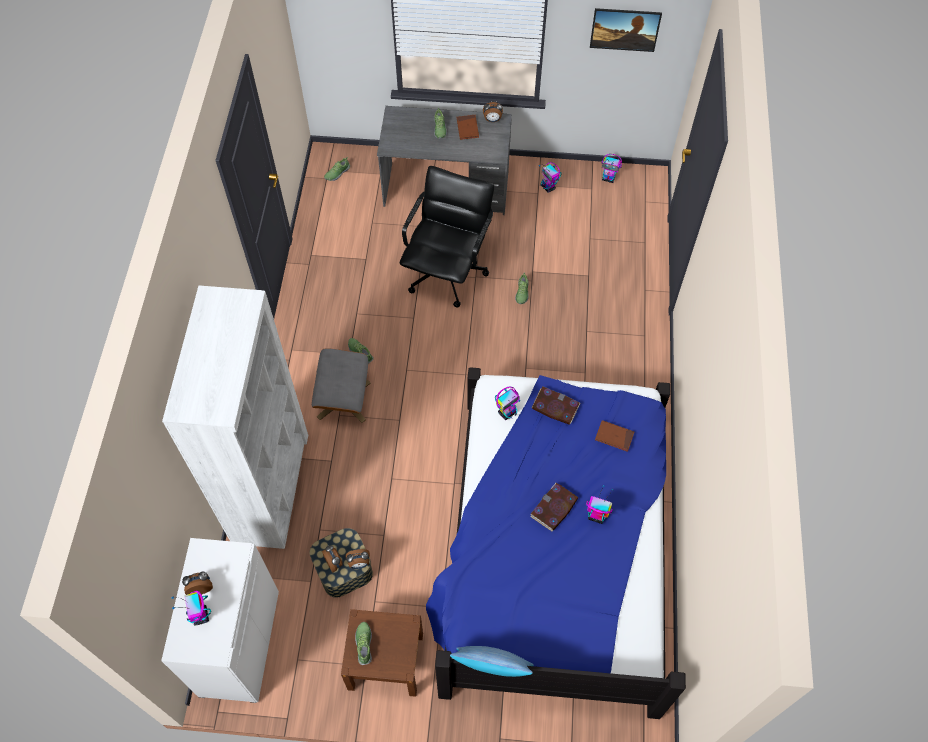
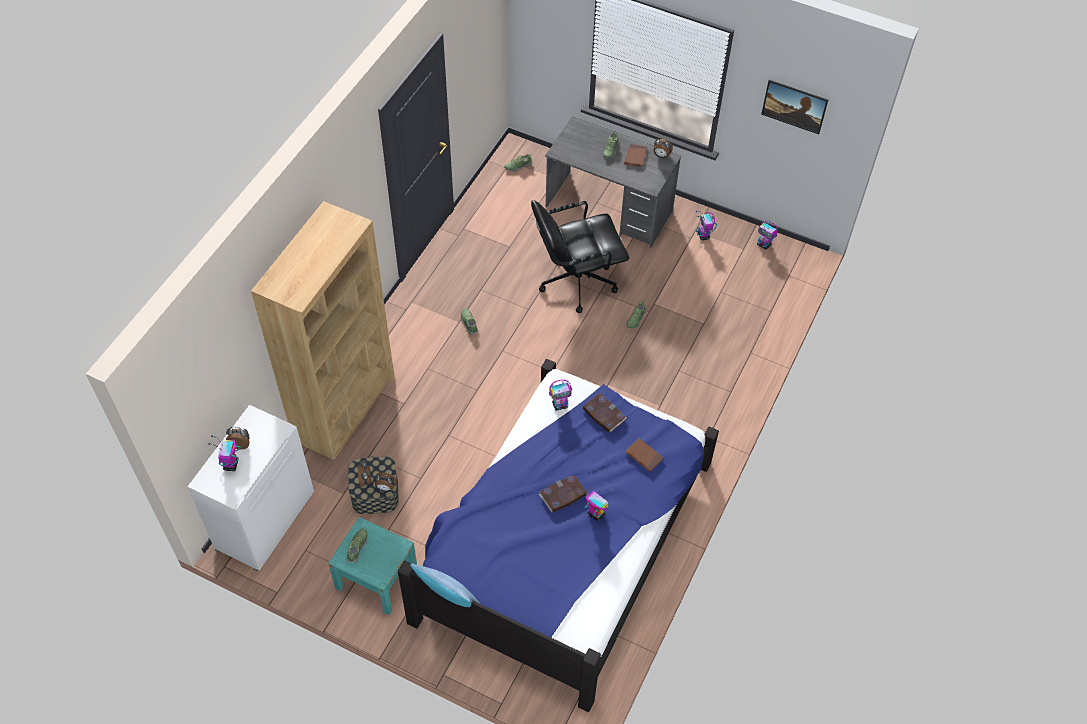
camera: 20 degrees right, 5 degrees down
white bookcase [162,286,308,549] -> brown bookcase [251,201,394,460]
grey ottoman [312,348,371,423] -> none
brown nightstand [341,609,423,697] -> turquoise nightstand [328,517,417,615]
black office chair [400,166,494,308] -> black office chair turned 150 degrees counterclockwise [531,200,629,313]

